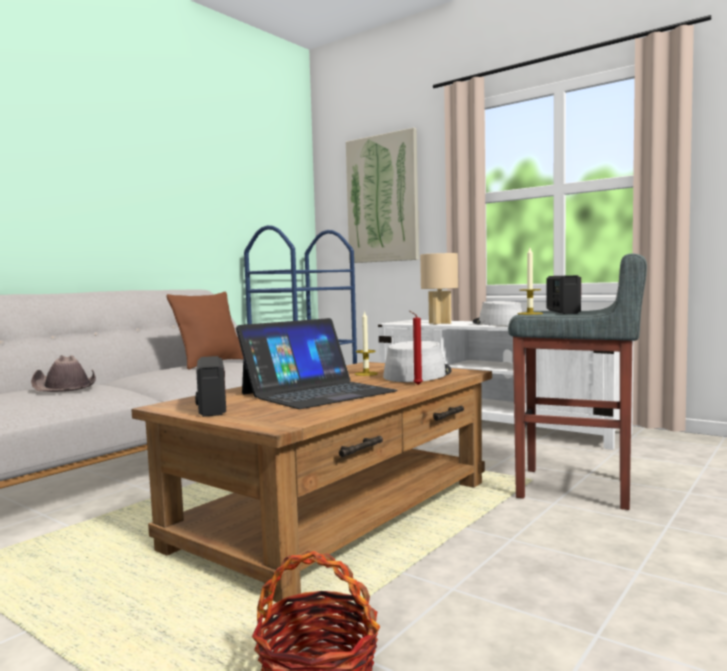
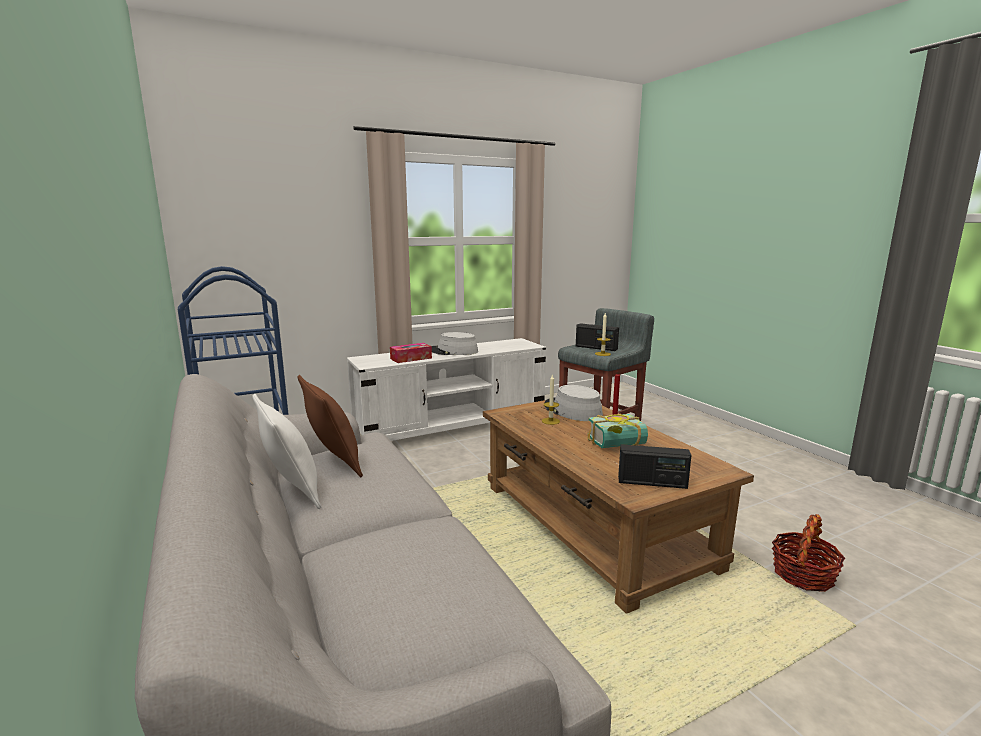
camera: 65 degrees left, 10 degrees up
brown hat [31,355,96,392] -> none
laptop [236,318,398,409] -> book [588,414,648,448]
picture [346,128,419,263] -> none
beige table lamp [420,253,458,324] -> tissue box [390,343,432,363]
none -> white pillow [252,394,321,509]

